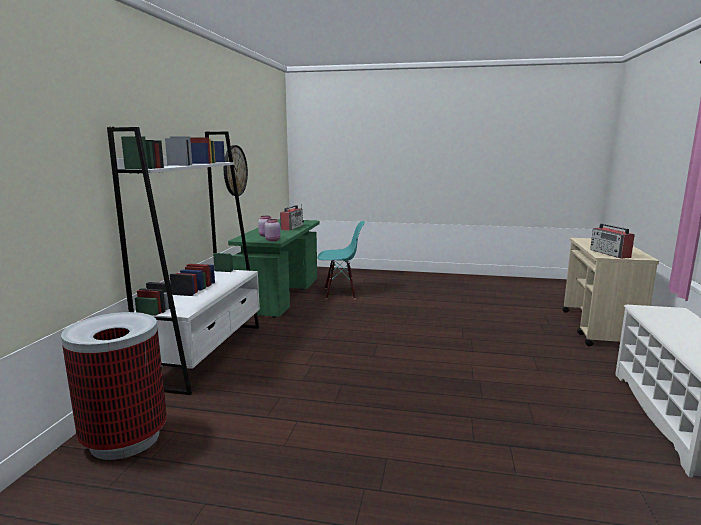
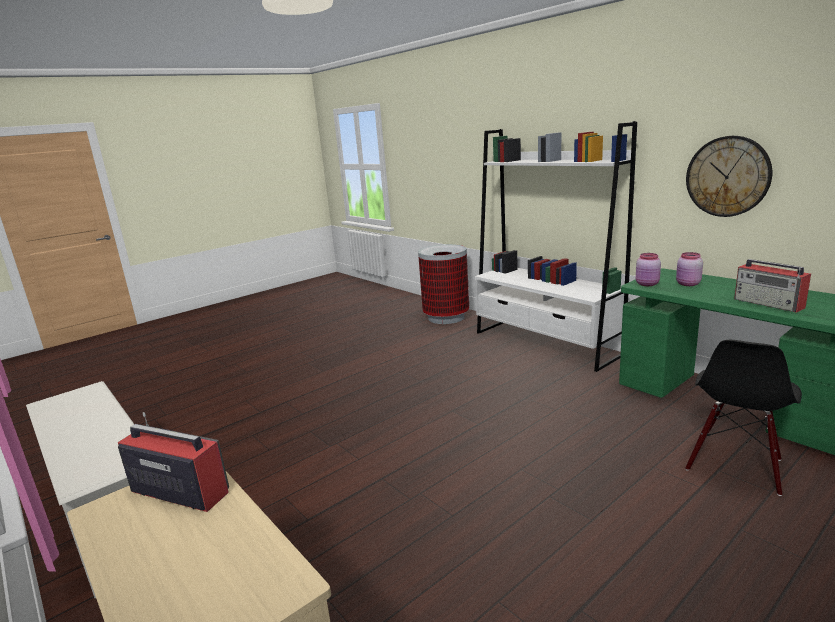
camera: 130 degrees right, 5 degrees up
turquoise chair [317,221,365,299] -> black chair [685,340,802,496]

